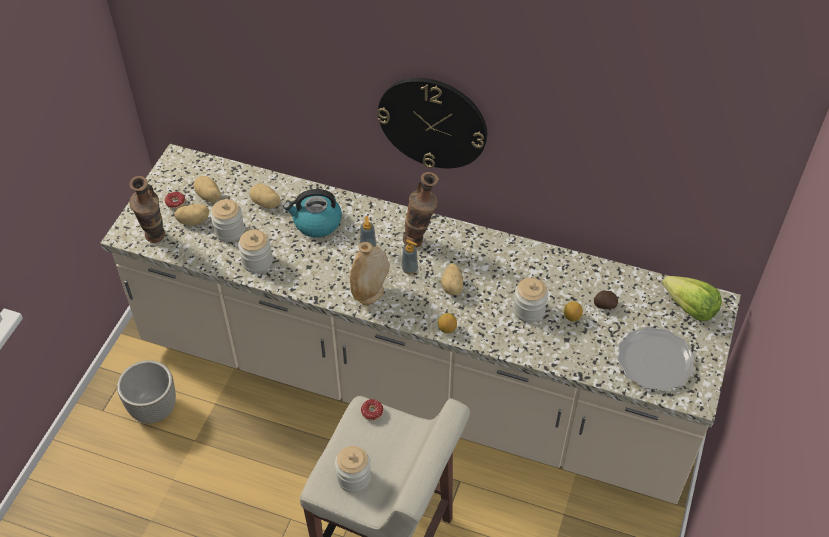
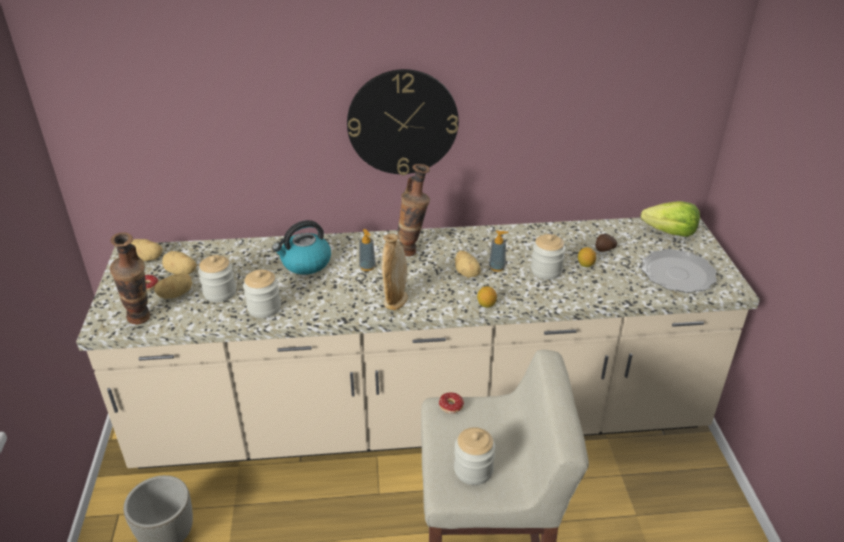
camera: 25 degrees left, 15 degrees down
potato [250,183,281,209] -> potato moved to [131,239,163,261]
soap dispenser [402,239,418,274] -> soap dispenser moved to [489,230,509,272]

